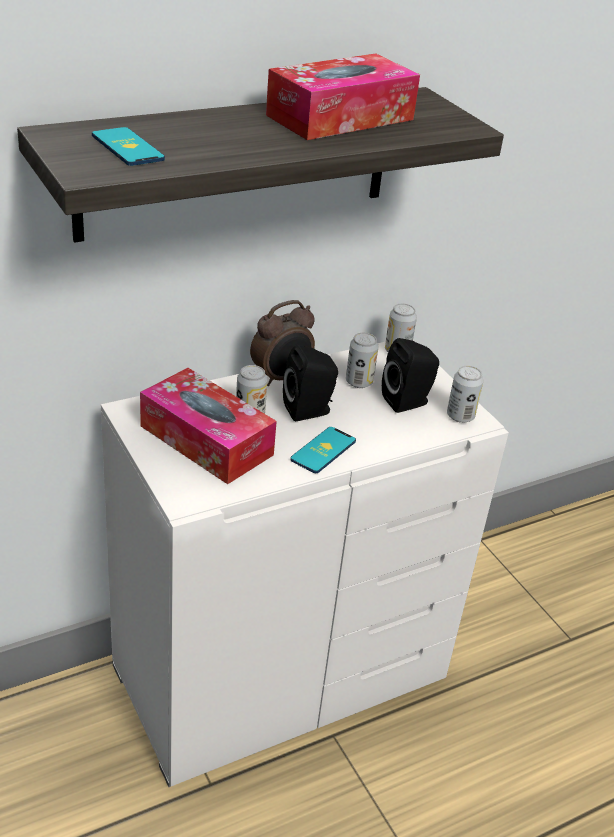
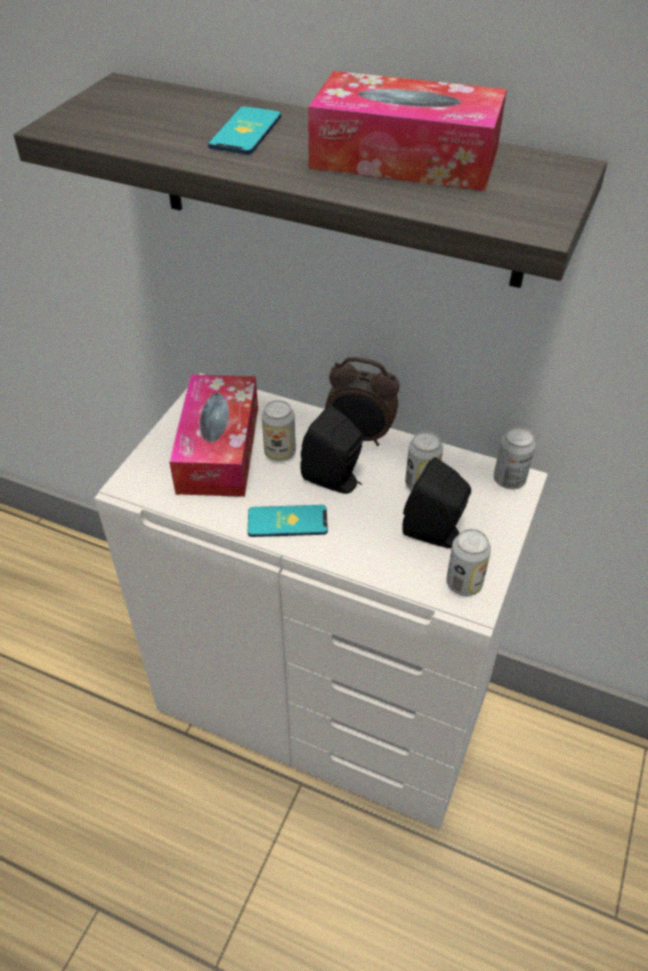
camera: 55 degrees right, 10 degrees up
phone [92,127,165,166] -> phone moved to [208,106,281,154]

